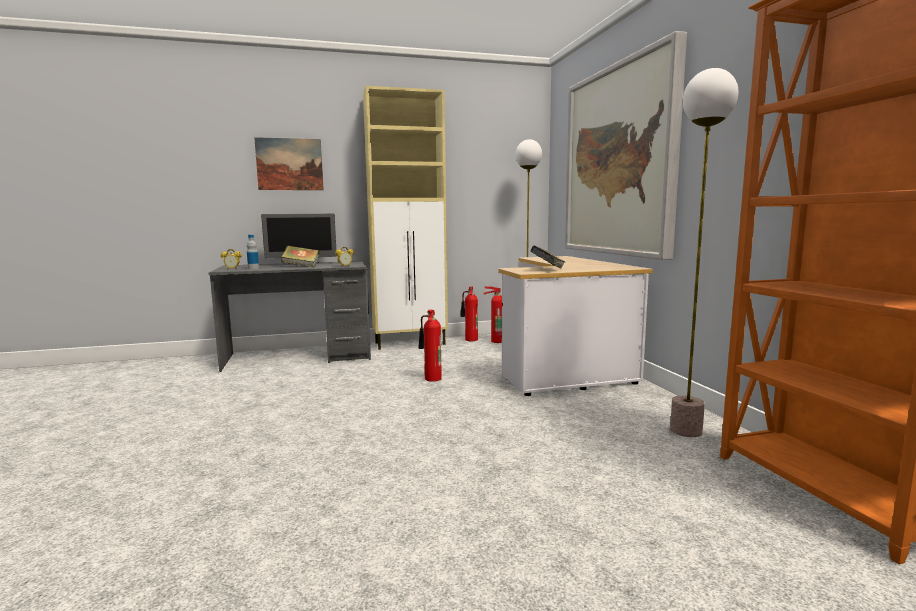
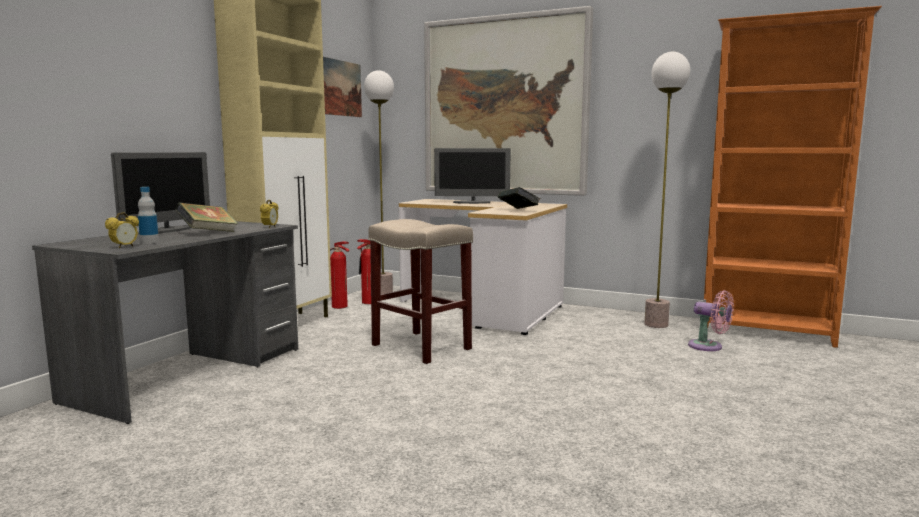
camera: 50 degrees left, 0 degrees up
picture [254,137,324,190] -> picture moved to [323,57,362,117]
fire extinguisher [418,310,442,382] -> beige stool [368,219,473,364]
none -> monitor [434,148,511,204]
none -> pink fan [688,290,734,351]

